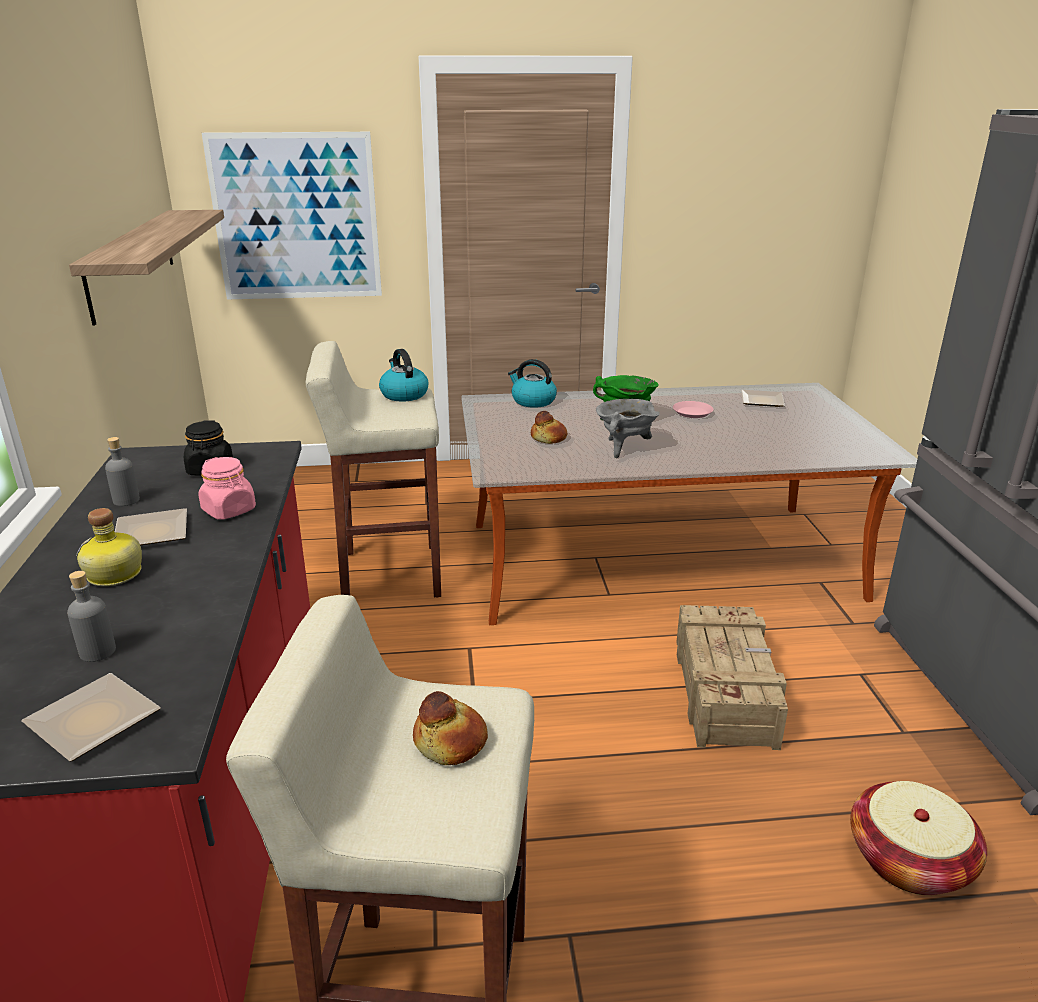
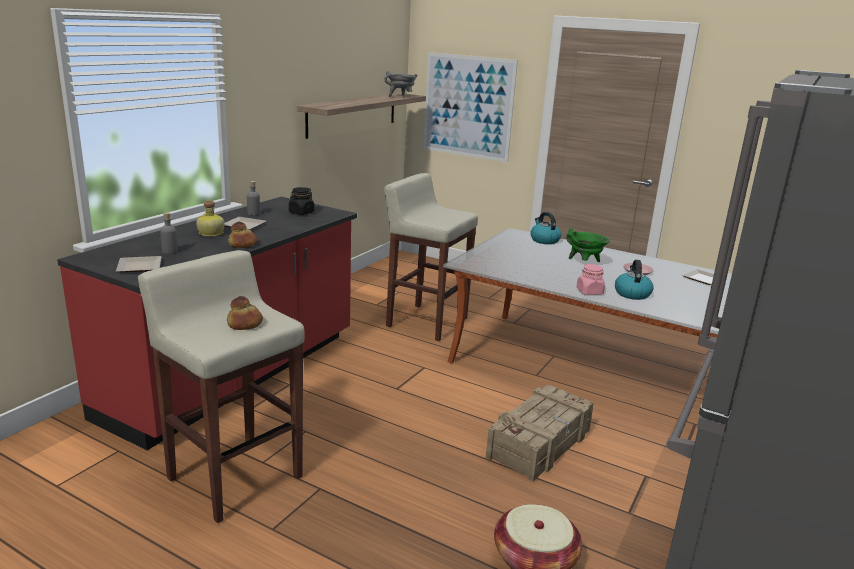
camera: 35 degrees right, 5 degrees down
pink jar [198,457,256,520] -> pink jar moved to [577,264,605,295]
kettle [379,349,428,402] -> kettle moved to [615,260,653,300]
bread [531,411,568,444] -> bread moved to [228,222,257,248]
grey cooking pot [596,399,660,458] -> grey cooking pot moved to [384,71,418,97]

